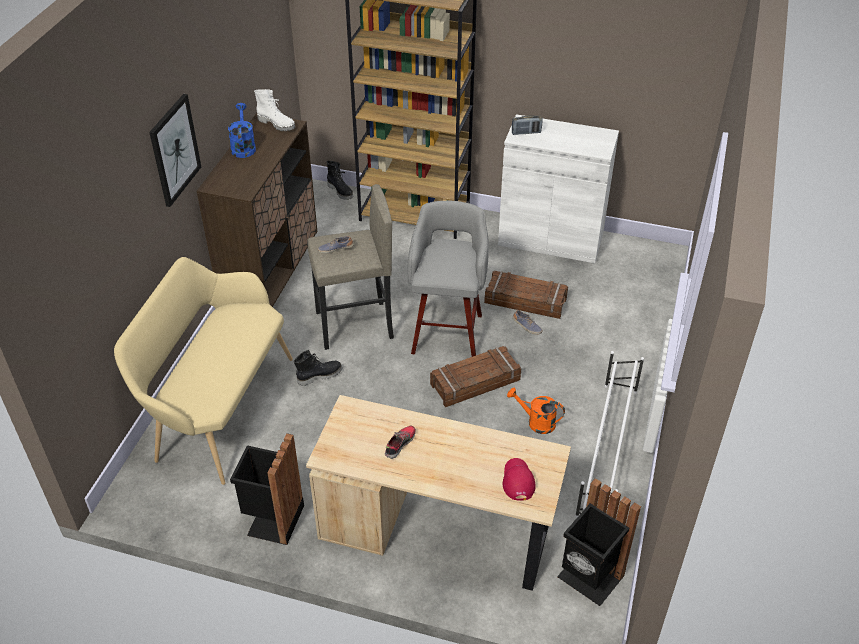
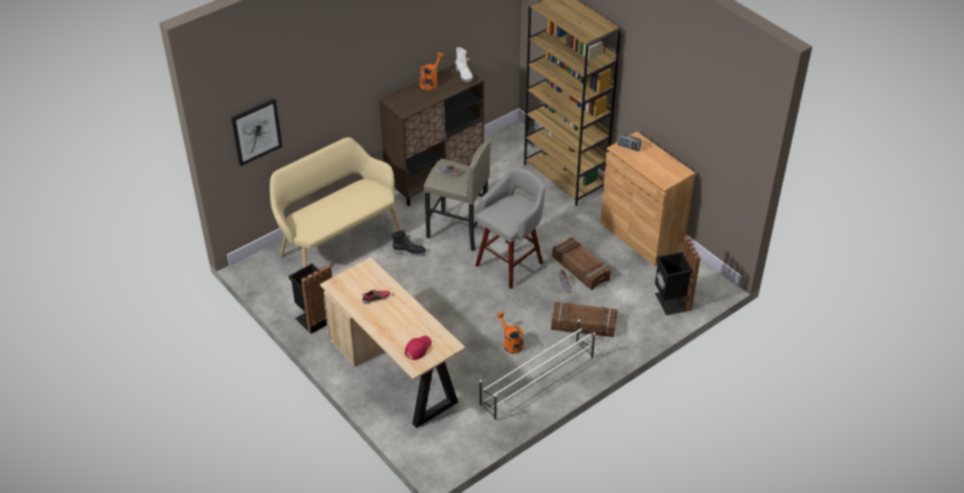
camera: 35 degrees right, 0 degrees up
picture [149,94,201,207] -> picture moved to [231,98,282,166]
blue watering can [228,103,256,158] -> orange watering can [420,52,444,90]
crate [430,346,522,407] -> crate moved to [551,302,617,337]
white cabinet [498,114,619,263] -> brown cabinet [600,132,695,266]
black trash can [557,478,641,606] -> black trash can moved to [655,236,700,315]

